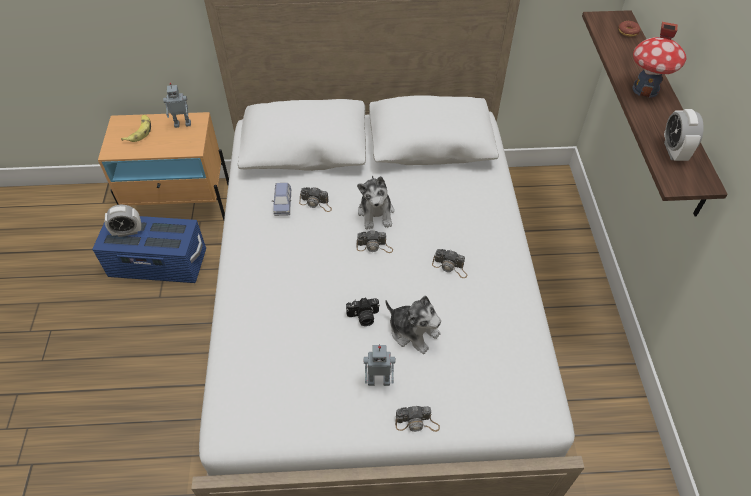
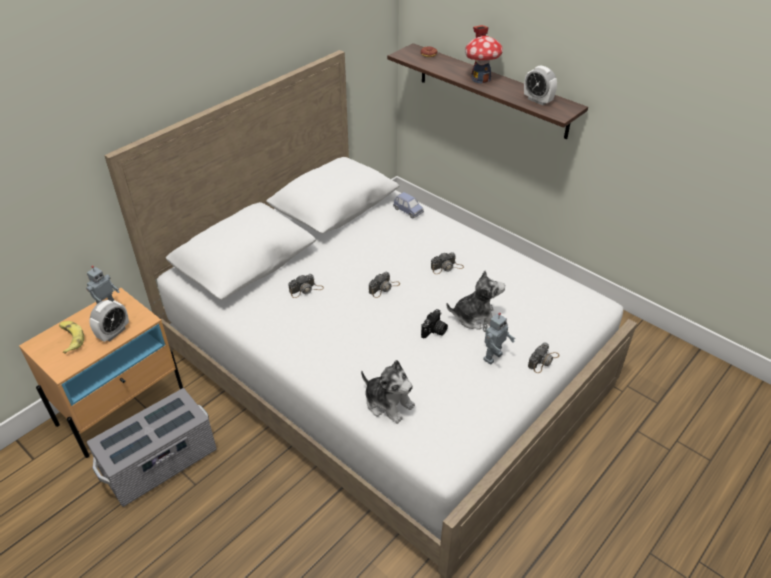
camera: 45 degrees left, 10 degrees down
blue storage box [92,216,206,283] -> grey storage box [87,388,217,507]
alarm clock [105,204,141,237] -> alarm clock moved to [89,300,129,342]
blue toy car [272,183,292,216] -> blue toy car moved to [393,192,424,218]
plush toy [357,175,394,229] -> plush toy moved to [361,360,415,424]

